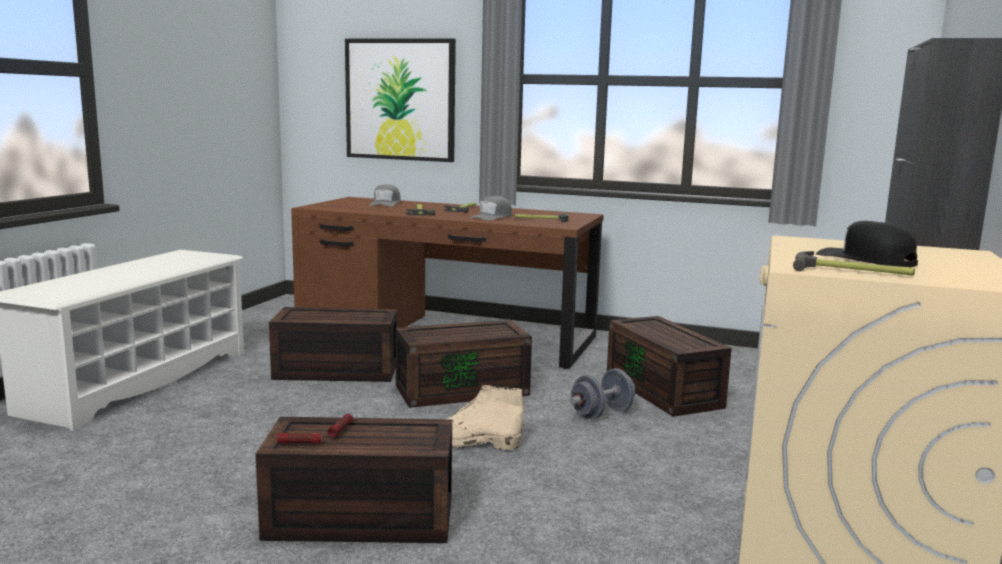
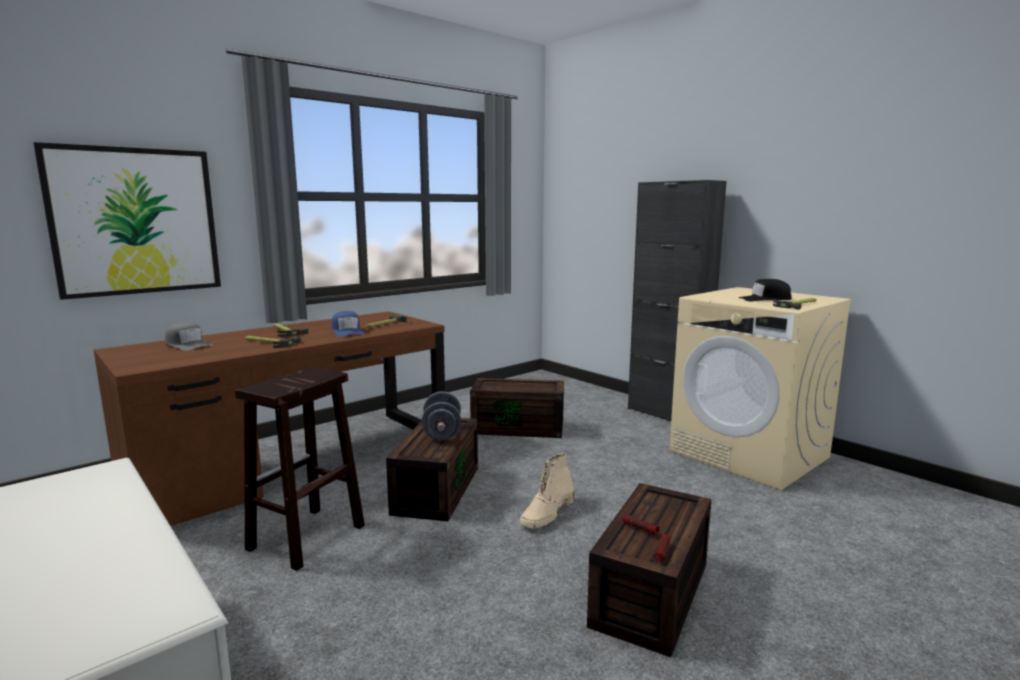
camera: 60 degrees left, 0 degrees up
brown storage box [269,307,397,382] -> brown stool [235,367,365,571]
grey cap [470,196,512,221] -> blue cap [331,311,365,337]
grey dumbbell [570,368,635,420] -> grey dumbbell moved to [422,391,461,440]

